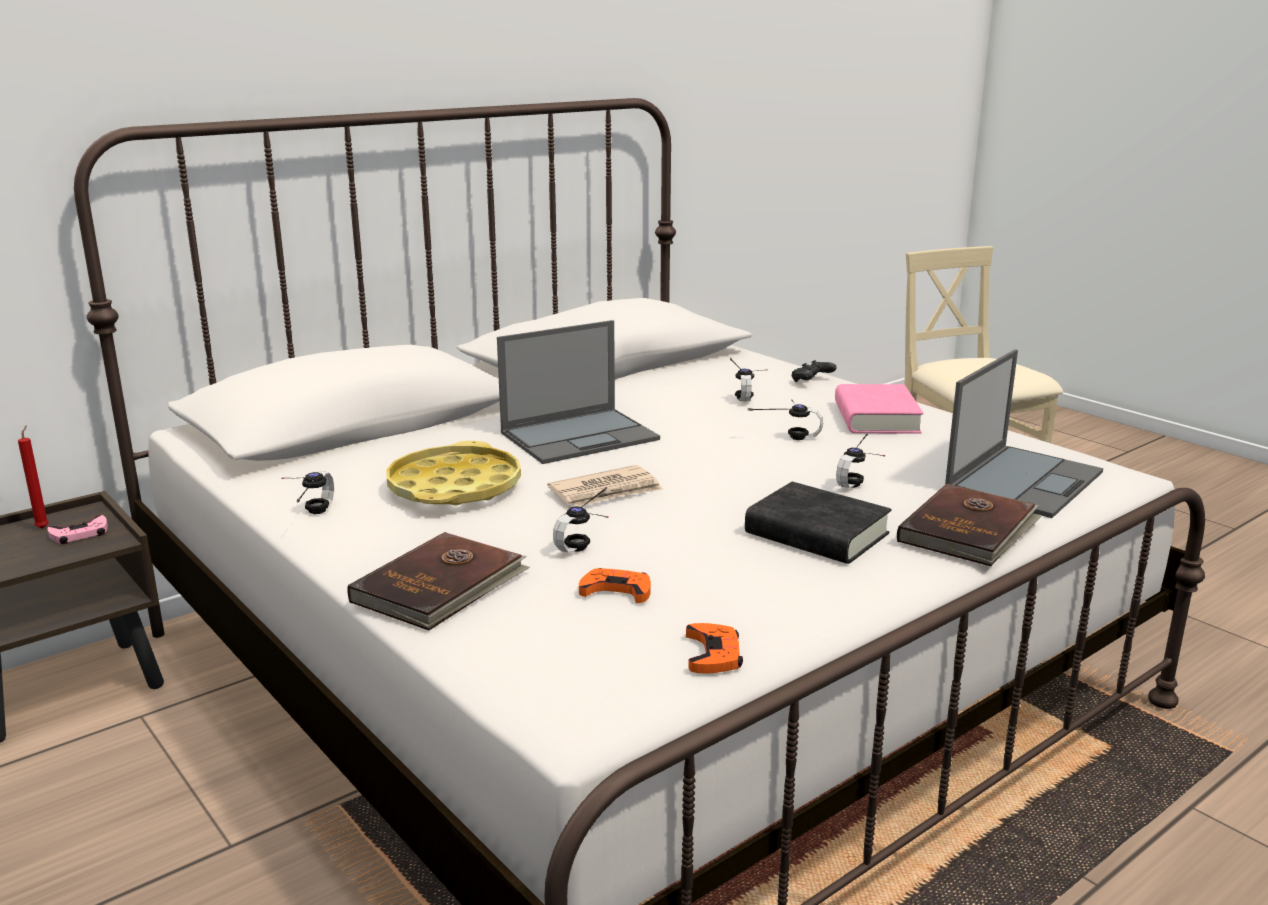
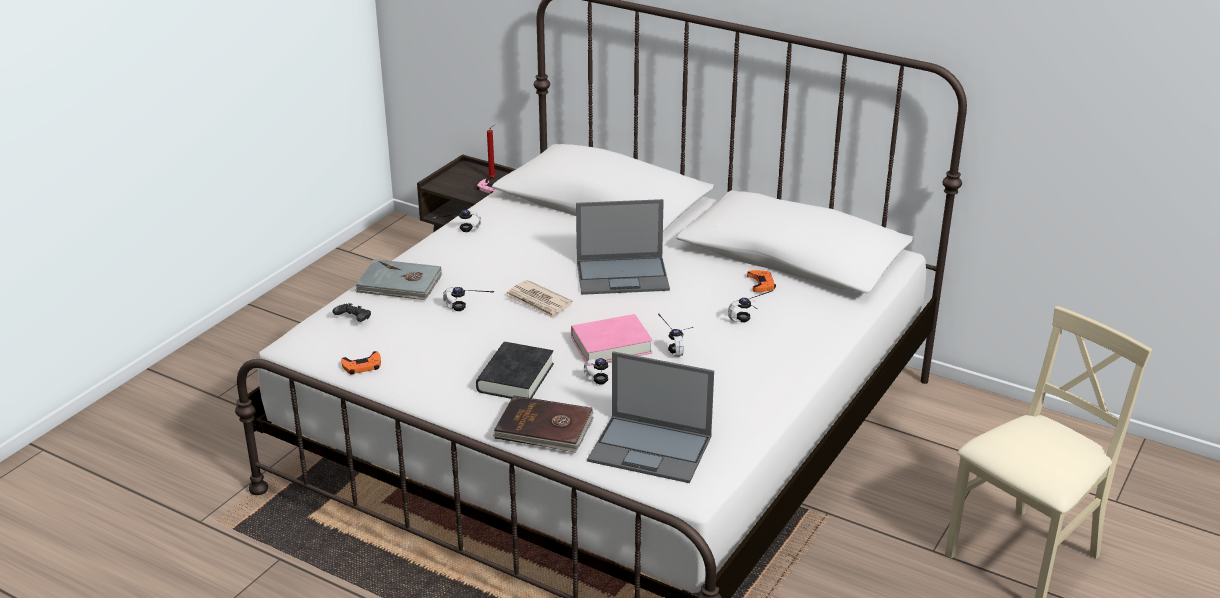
camera: 70 degrees right, 10 degrees up
brown book [347,532,530,630] -> grey book [355,259,442,300]
yellow tray [386,441,521,506] -> none
laptop [497,320,660,464] -> laptop turned 45 degrees counterclockwise [576,199,670,295]
orange game controller [579,568,651,603] -> orange game controller moved to [747,270,776,292]
black game controller [792,360,837,382] -> black game controller moved to [332,303,371,322]
pink book [835,384,923,434] -> pink book moved to [571,314,653,366]

